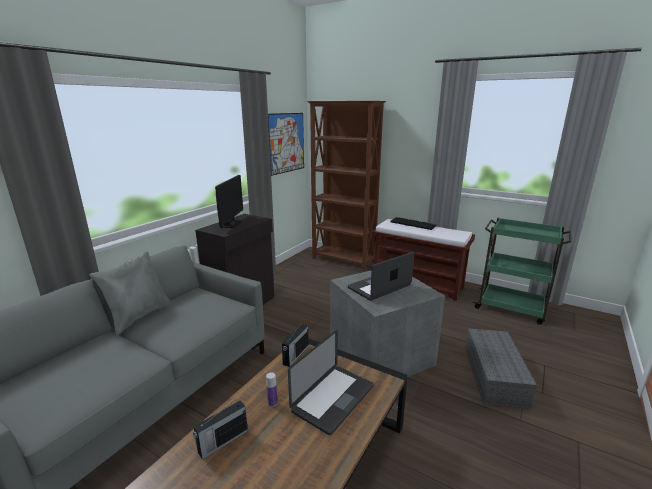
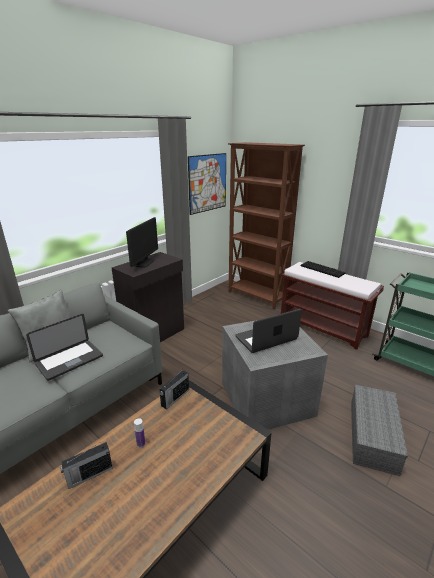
camera: 10 degrees right, 5 degrees up
laptop [288,330,373,435] -> laptop moved to [26,314,103,381]

